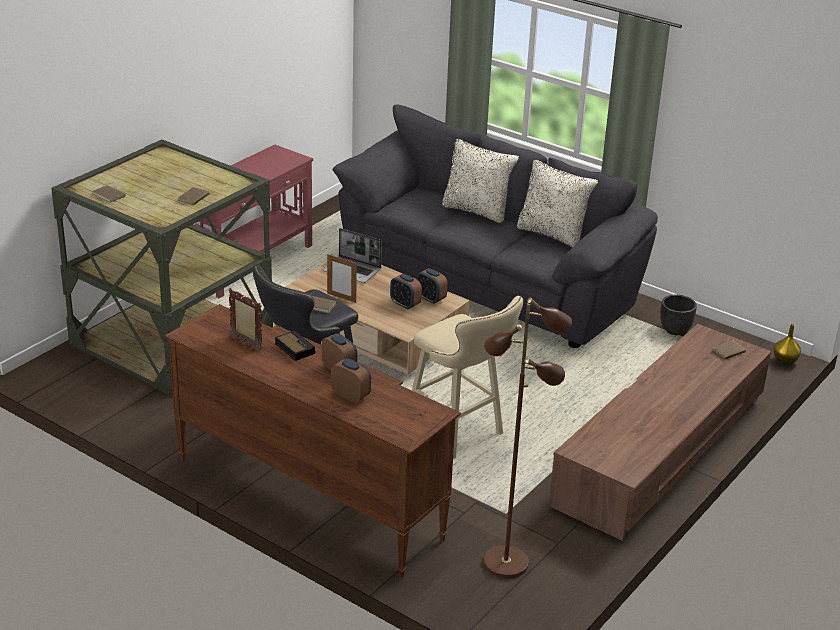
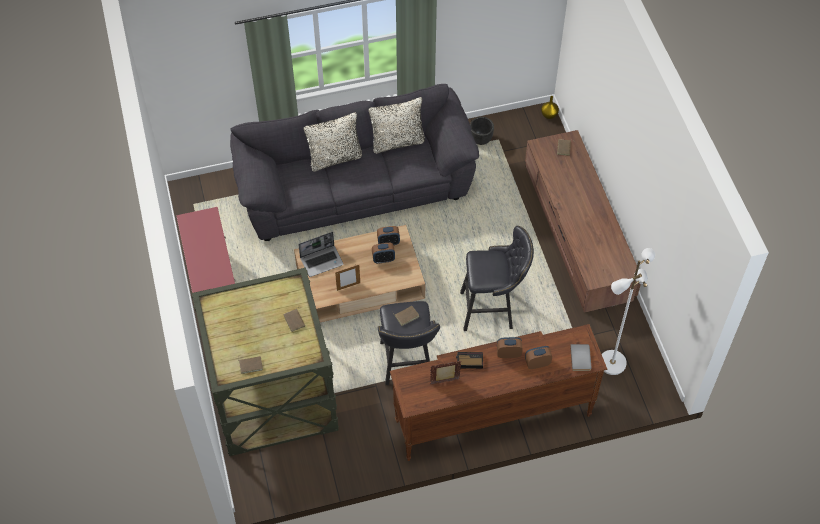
camera: 50 degrees left, 25 degrees up
beige stool [412,296,523,459] -> black stool [460,226,534,331]
brown floor lamp [483,297,572,579] -> white floor lamp [602,248,655,375]
none -> grey book [570,344,591,371]

